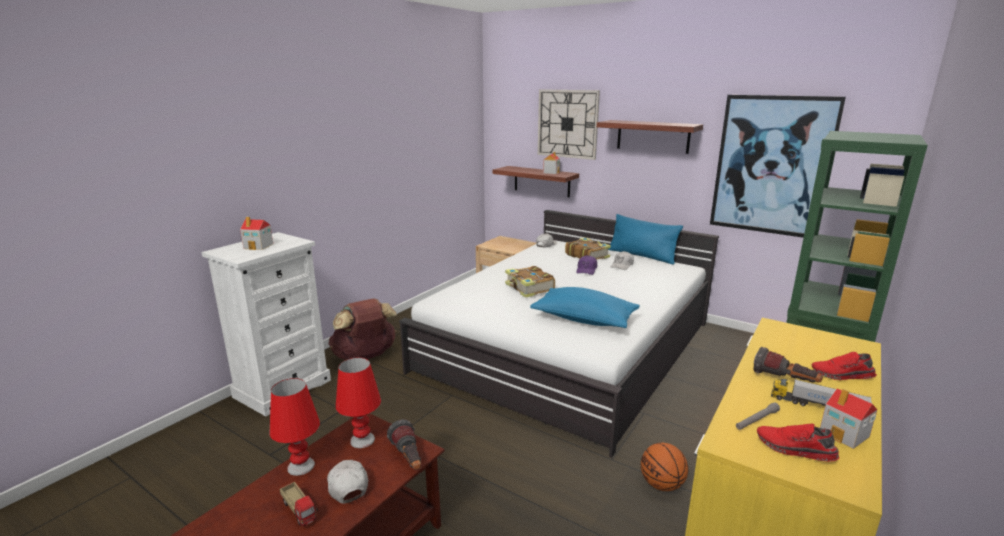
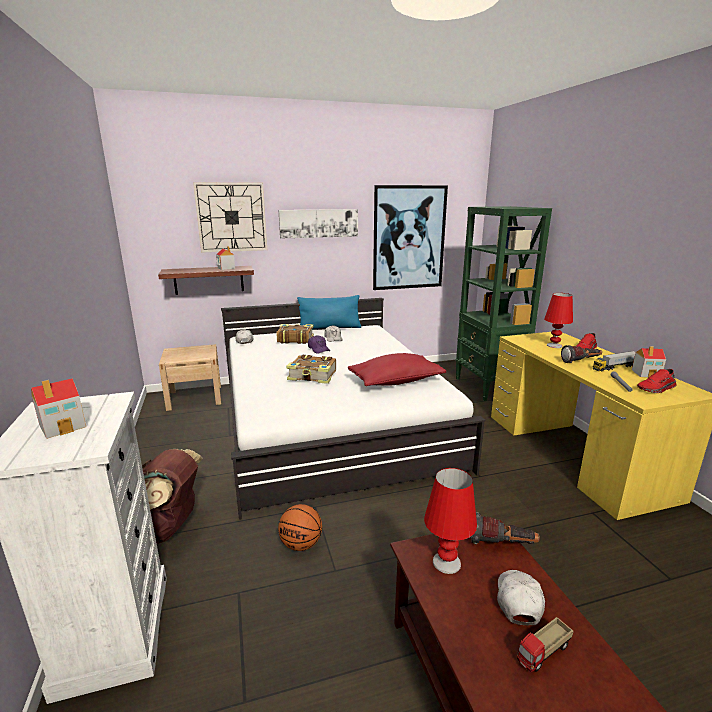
camera: 50 degrees left, 0 degrees up
red table lamp [269,378,320,476] -> red table lamp moved to [544,293,573,348]
toy truck [280,482,318,526] -> toy truck turned 150 degrees clockwise [517,617,573,672]
white cap [327,460,369,504] -> white cap turned 90 degrees clockwise [497,570,545,625]
blue pillow [530,287,640,328] -> red pillow [348,353,446,386]
shelf [597,120,703,154] -> picture [279,209,358,239]
basketball [641,443,688,491] -> basketball moved to [278,504,322,551]

